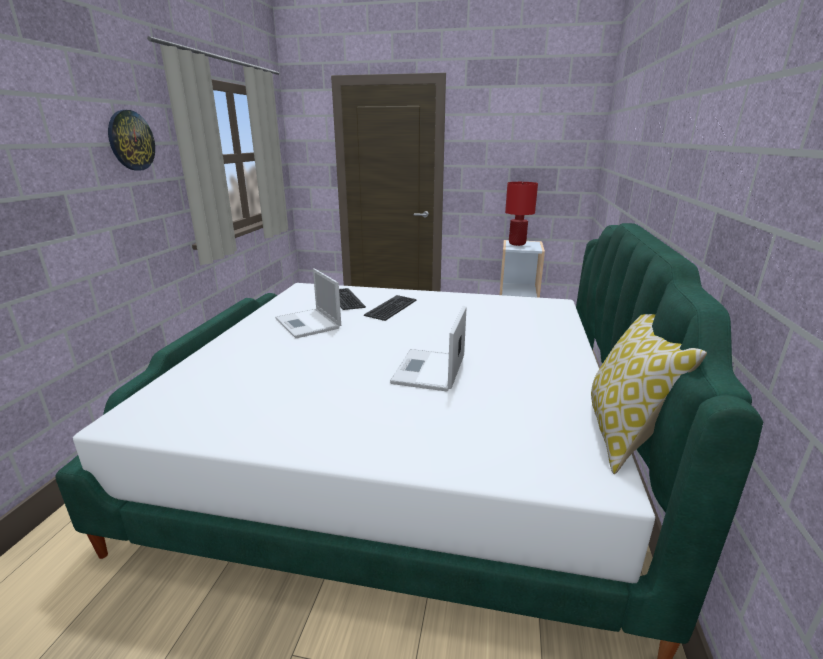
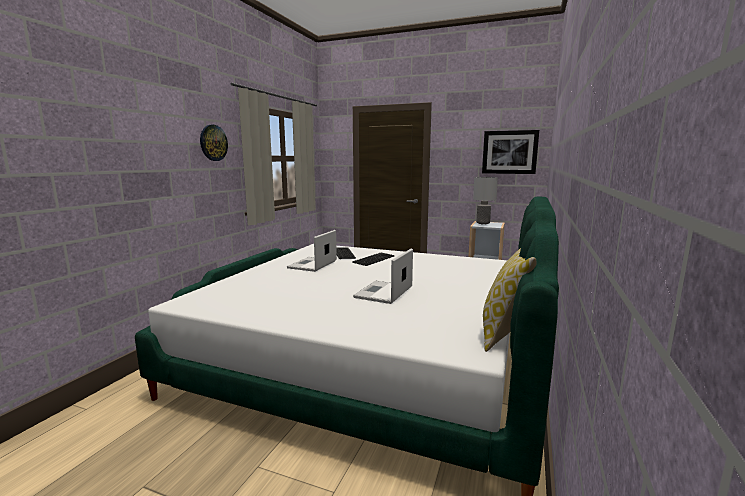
camera: 10 degrees right, 10 degrees down
laptop [275,268,341,338] -> laptop turned 45 degrees clockwise [287,230,337,272]
red table lamp [505,182,538,246] -> grey table lamp [473,177,498,225]
none -> picture [482,130,539,174]

